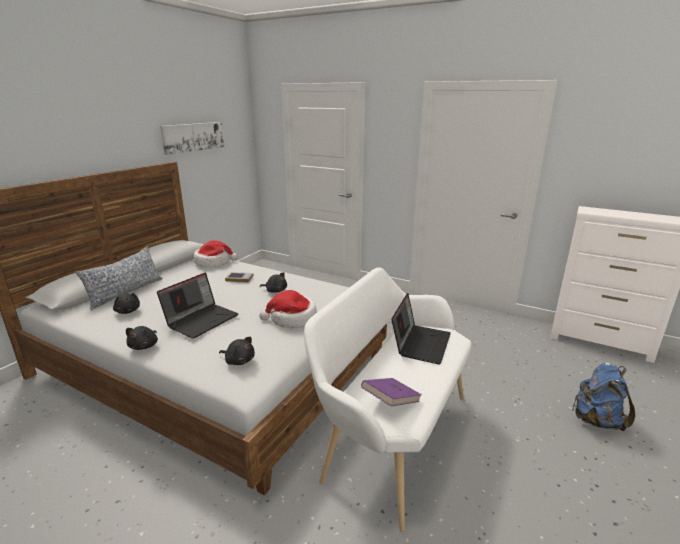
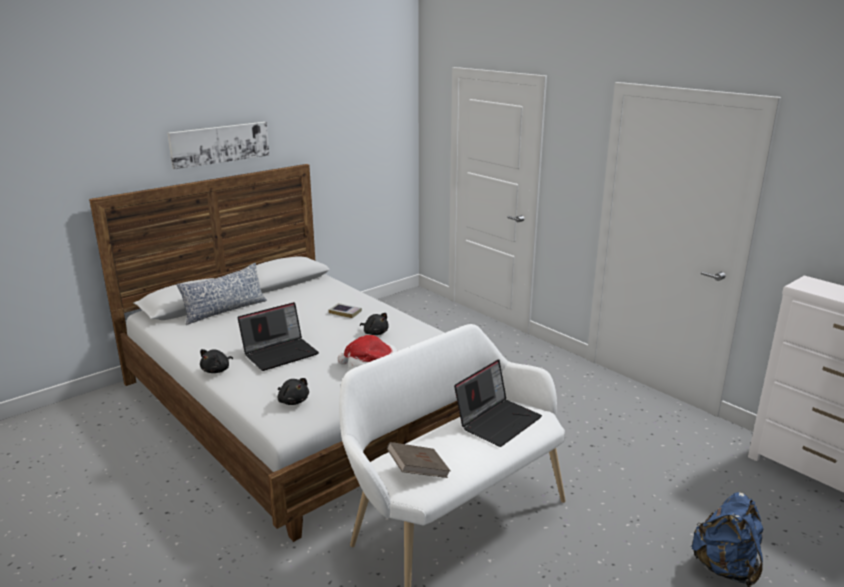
camera: 20 degrees right, 0 degrees up
black plush toy [113,293,140,314] -> none
picture [160,122,224,155] -> picture moved to [168,122,269,169]
hat [194,240,238,267] -> none
purple book [361,378,422,406] -> brown book [387,442,451,478]

